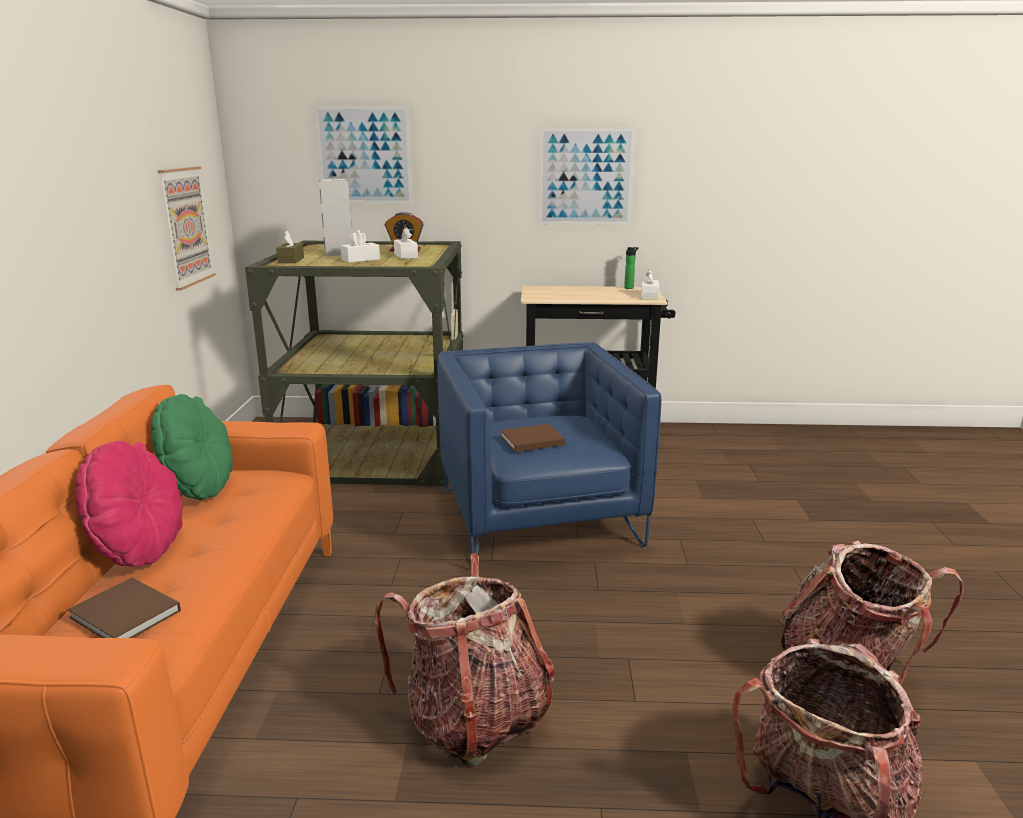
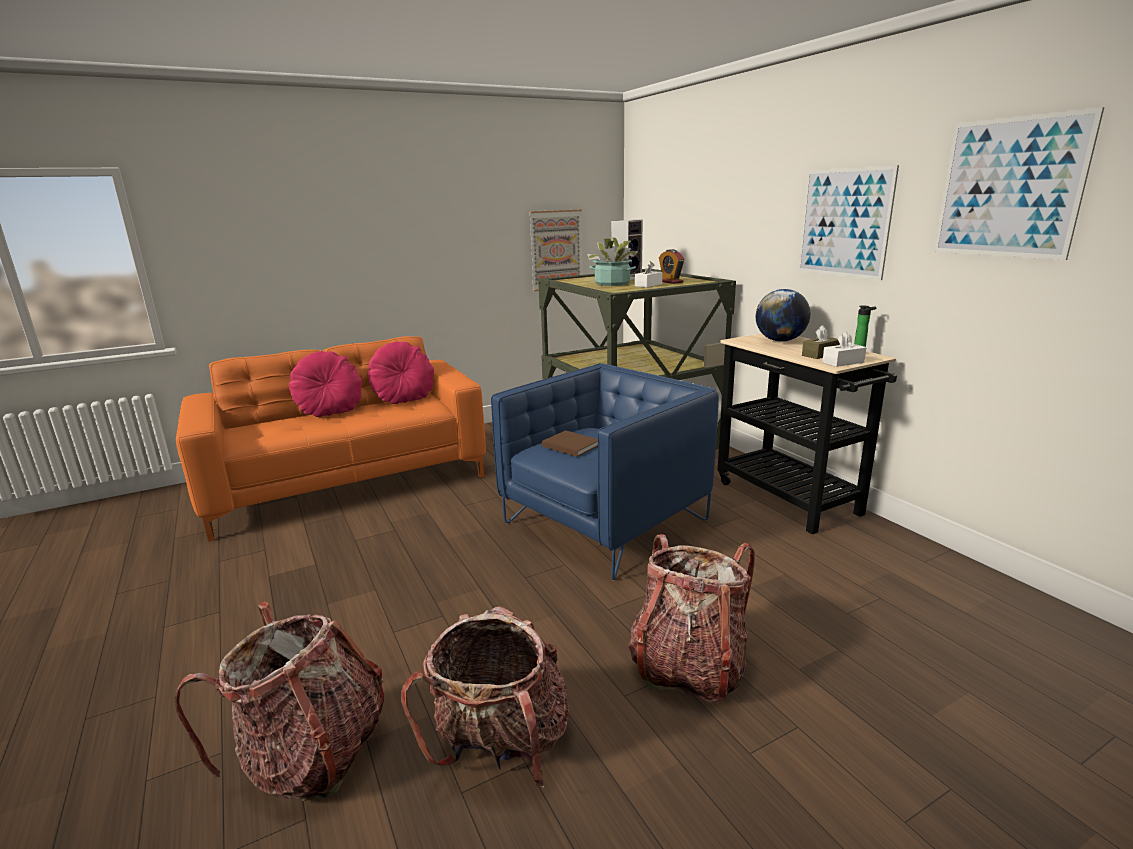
camera: 60 degrees right, 0 degrees up
brown book [67,578,181,638] -> none
green pillow [151,394,233,500] -> pink pillow [367,341,434,404]
brown tissue box [276,231,304,263] -> brown tissue box moved to [802,325,840,359]
picture [314,106,413,204] -> picture moved to [933,107,1104,260]
white tissue box [340,230,380,263] -> potted plant [587,237,638,286]
backpack [375,553,554,766] -> backpack moved to [628,534,755,702]
none -> globe [756,289,810,342]

